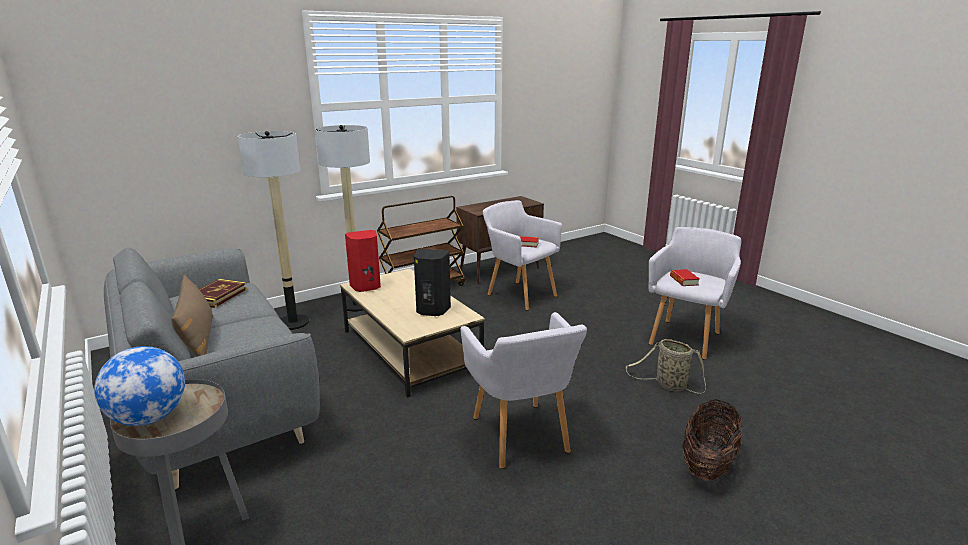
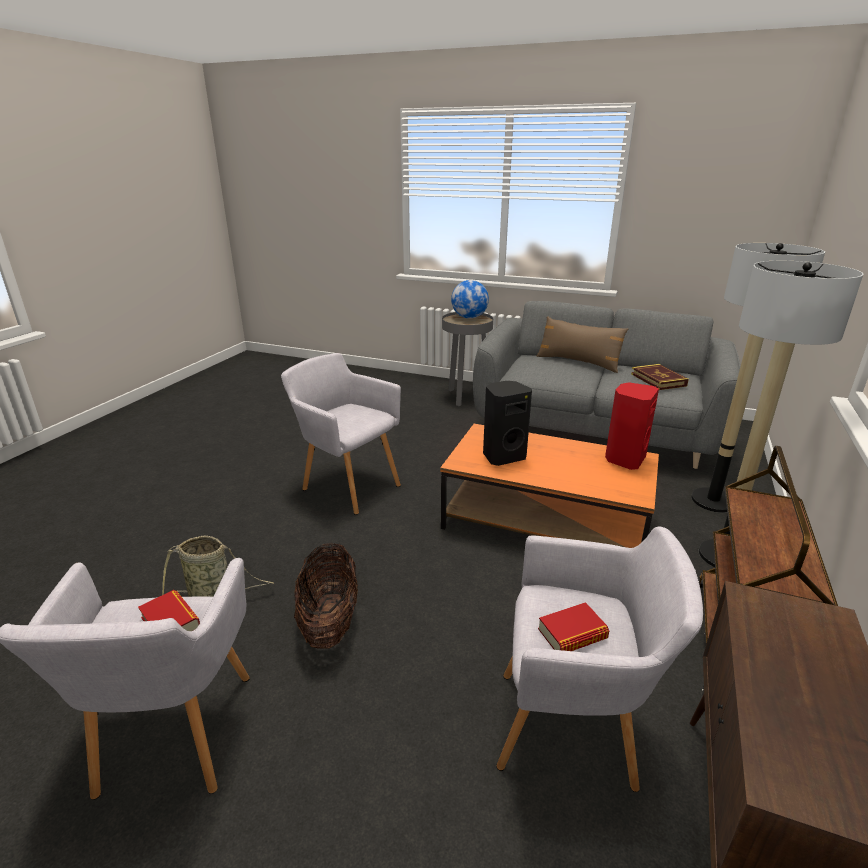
camera: 145 degrees right, 5 degrees up
beige coffee table [340,269,485,398] -> orange coffee table [440,424,659,548]
basket [682,399,742,480] -> basket moved to [294,543,358,649]

